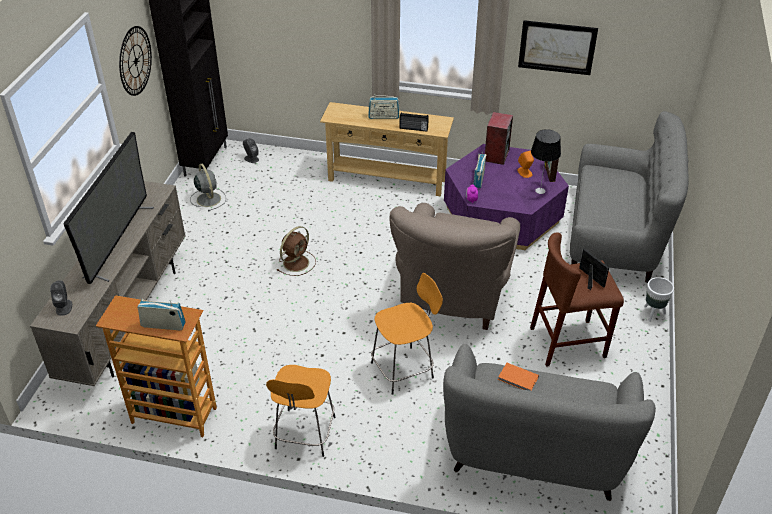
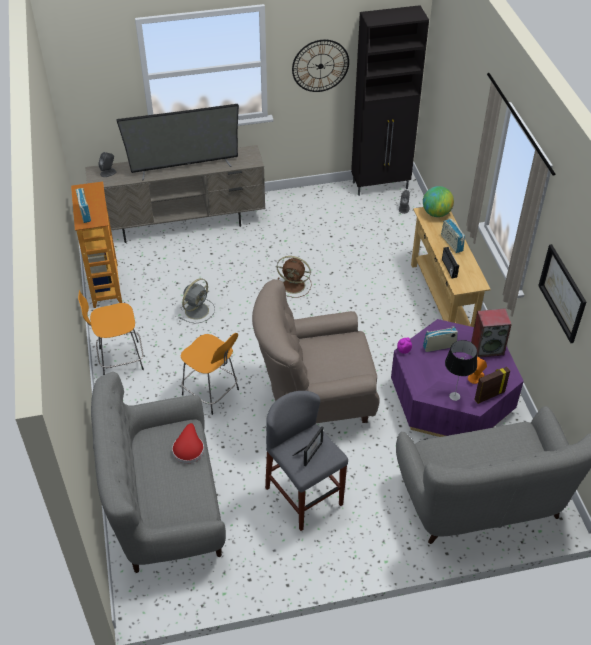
camera: 65 degrees right, 5 degrees up
grey fan [190,164,226,211] -> grey fan moved to [180,278,215,323]
orange book [498,363,539,391] -> red hat [172,423,204,463]
brown stool [530,232,624,367] -> grey stool [265,391,348,531]
white planter [644,277,674,322] -> none
none -> globe [423,186,454,217]

